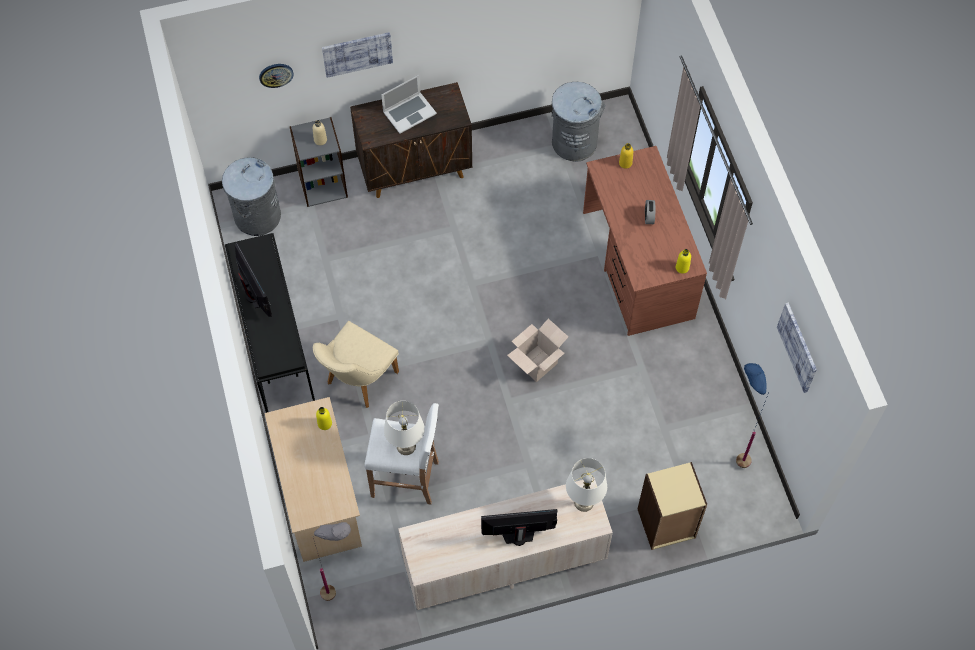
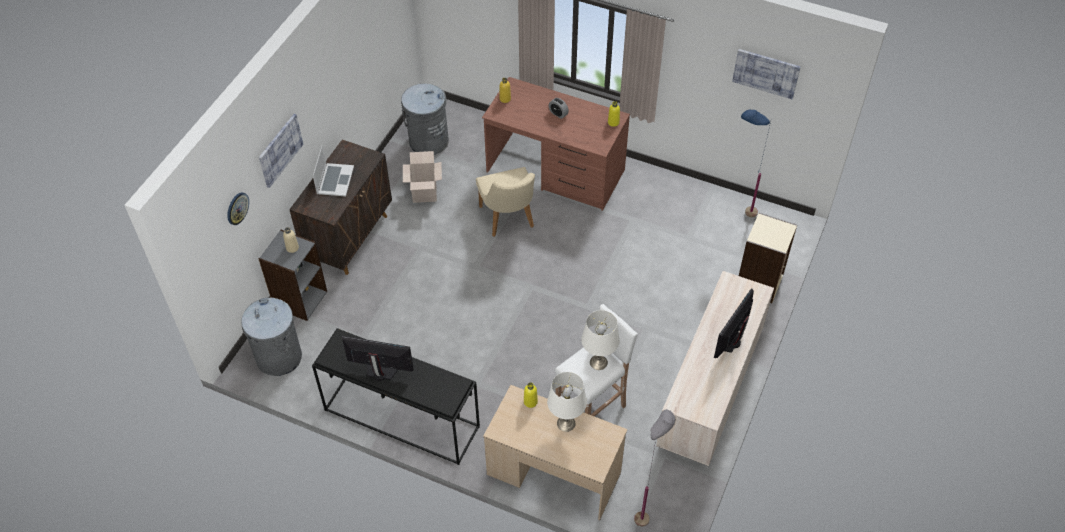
camera: 50 degrees left, 10 degrees down
beige chair [313,321,399,408] -> beige chair moved to [476,167,535,237]
cardboard box [507,318,568,382] -> cardboard box moved to [403,151,442,203]
white table lamp [566,458,607,512] -> white table lamp moved to [547,372,587,432]

